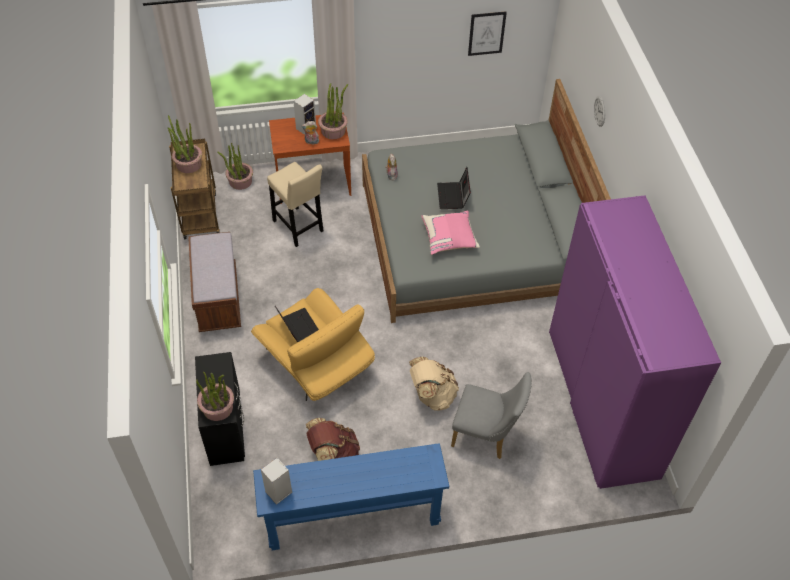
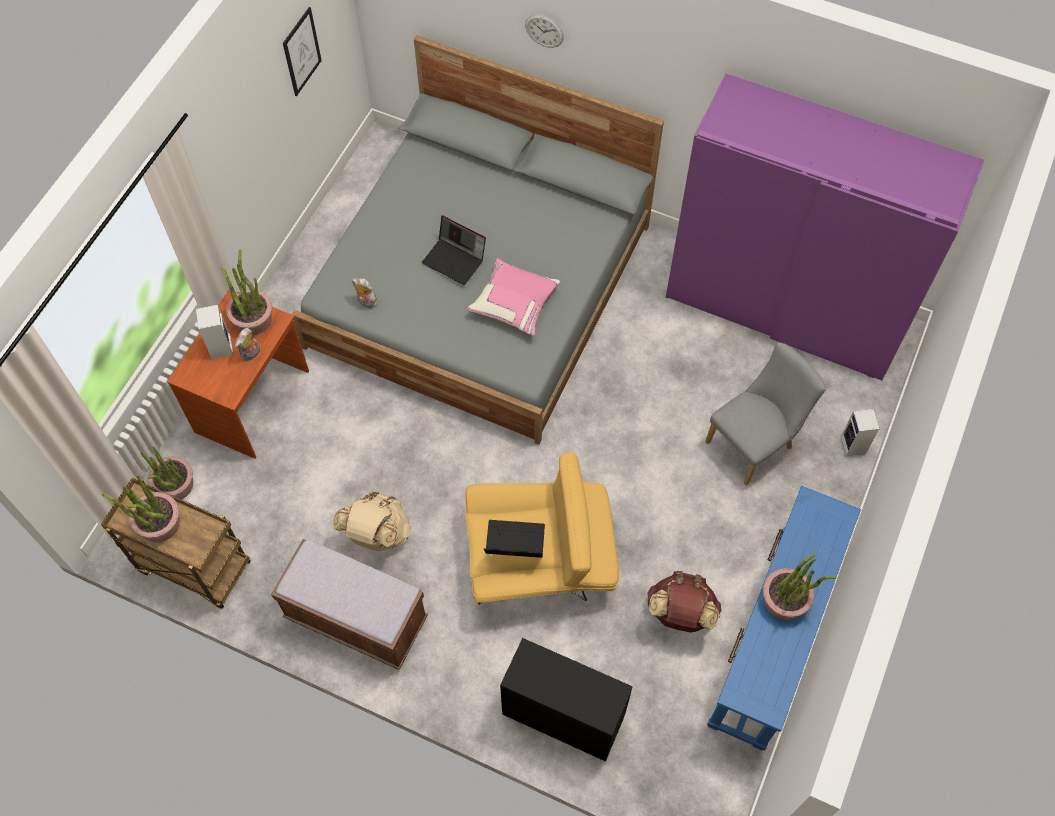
camera: 55 degrees left, 10 degrees up
potted plant [196,372,234,421] -> potted plant moved to [763,553,837,620]
speaker [261,458,292,505] -> speaker moved to [841,409,879,456]
beige stool [267,162,324,247] -> none
beige backpack [409,356,459,411] -> beige backpack moved to [333,492,411,551]

